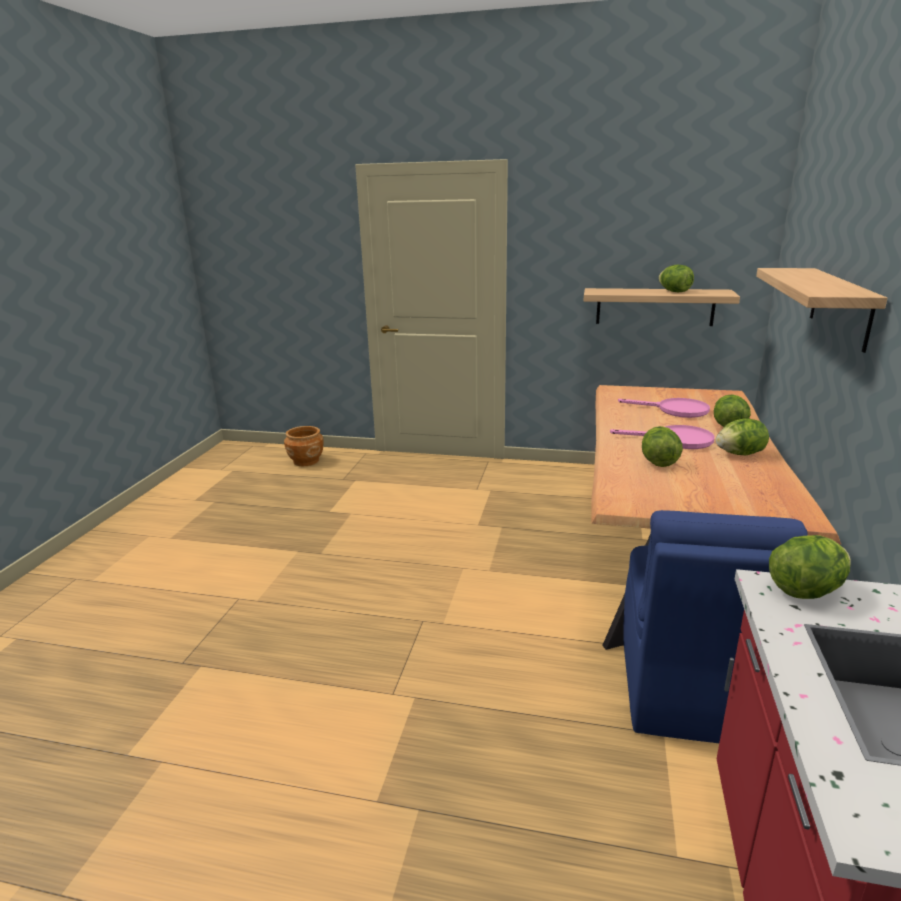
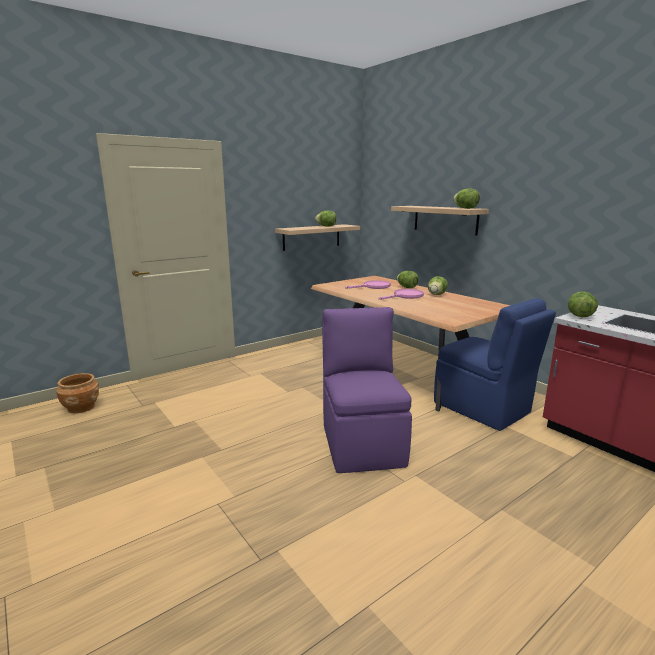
camera: 50 degrees left, 5 degrees down
lettuce [642,426,683,467] -> lettuce moved to [453,188,480,209]
none -> purple chair [322,307,412,473]

